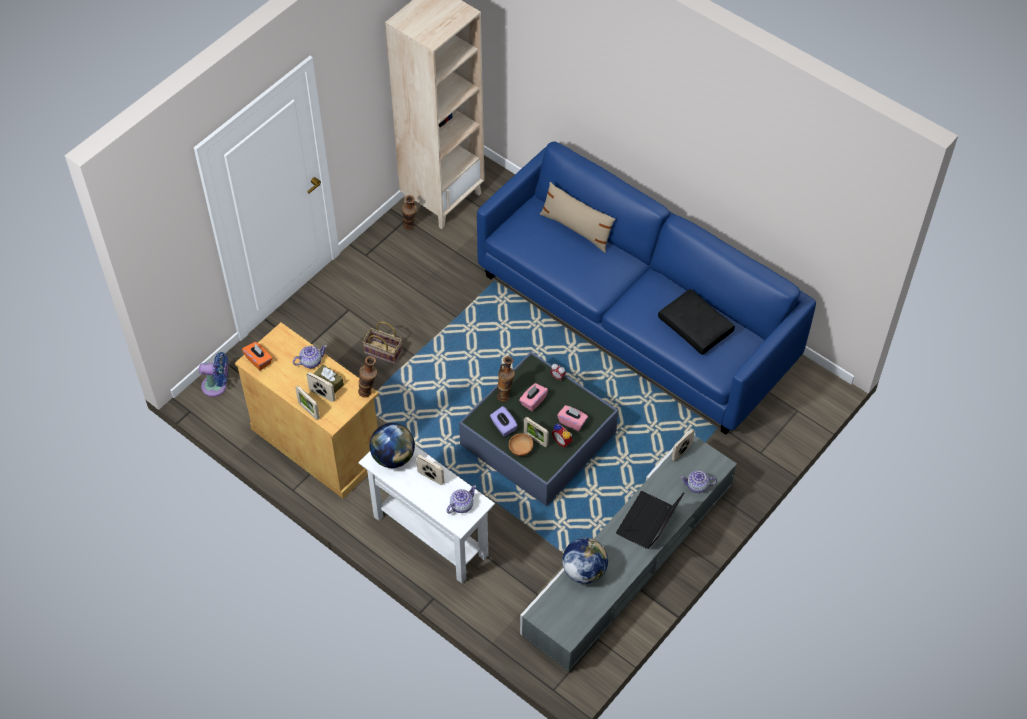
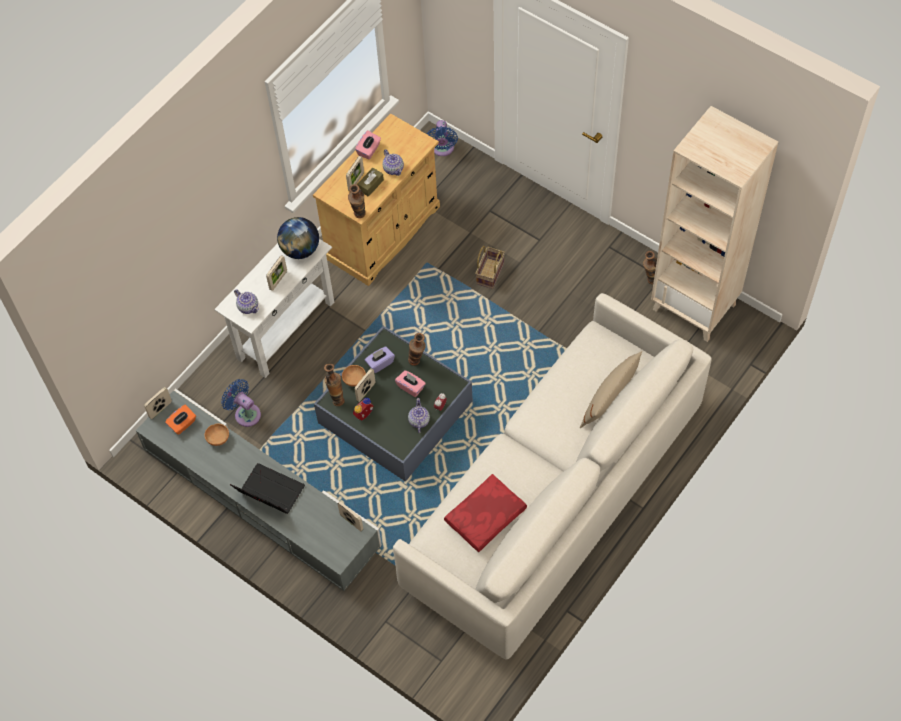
camera: 90 degrees right, 5 degrees up
orange tissue box [242,342,272,371] -> orange tissue box moved to [165,405,196,435]
picture frame [295,386,320,420] -> picture frame moved to [144,387,172,419]
blue sofa [477,142,816,435] -> white sofa [393,293,712,659]
pink tissue box [557,405,588,431] -> pink tissue box moved to [355,130,381,159]
globe [562,538,608,584] -> brown bowl [204,424,229,446]
black pillow [658,289,735,355] -> red pillow [444,474,527,552]
teapot [680,470,717,493] -> teapot moved to [408,398,430,433]
none -> blue fan [221,379,261,427]
none -> vase [324,364,345,406]

